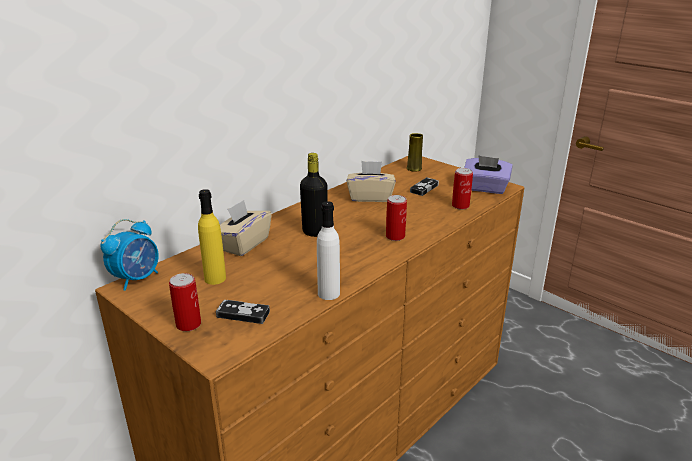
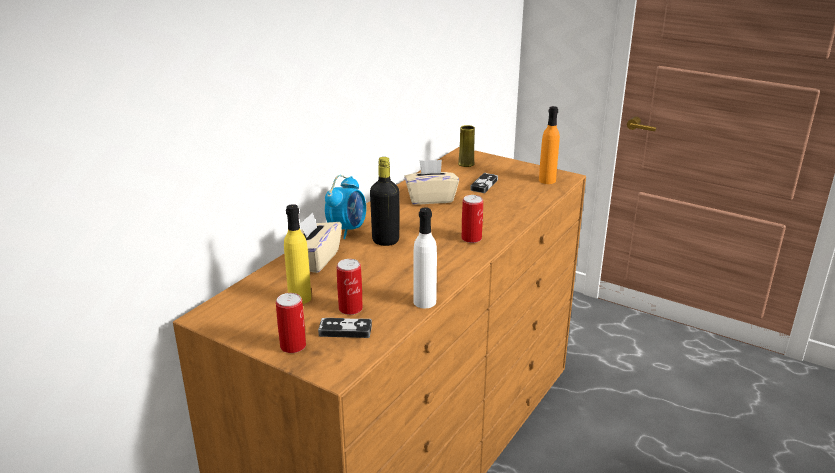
camera: 10 degrees left, 0 degrees up
alarm clock [100,219,159,291] -> alarm clock moved to [325,175,366,239]
can [452,168,473,210] -> can moved to [337,259,363,315]
purple tissue box [464,156,513,194] -> orange bottle [539,106,560,184]

